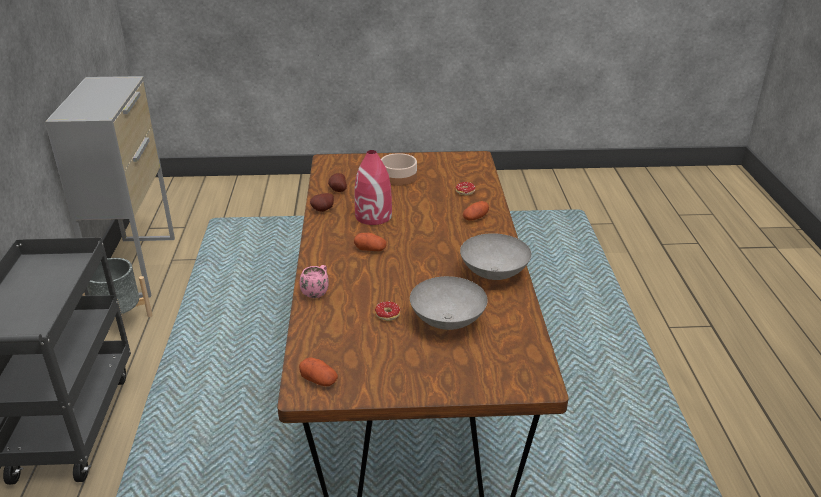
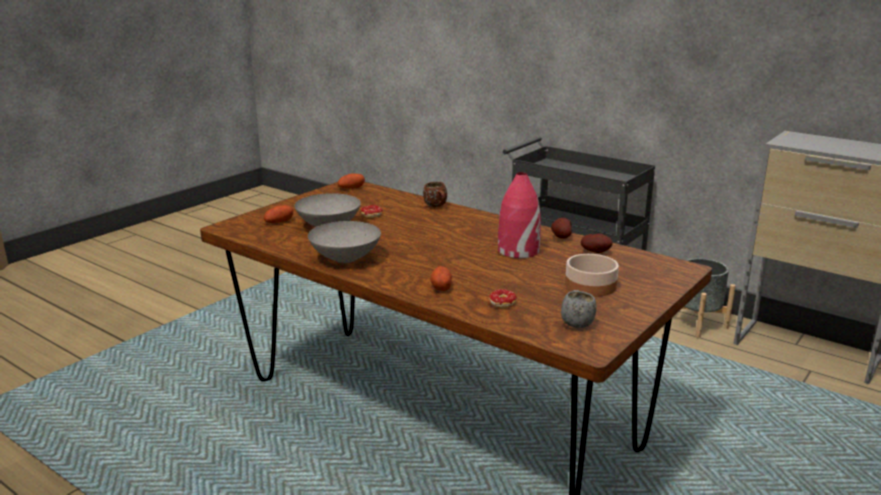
camera: 130 degrees right, 10 degrees down
pink mug [300,265,329,298] -> brown mug [423,182,447,207]
potato [354,233,386,251] -> potato moved to [263,205,293,223]
none -> grey mug [561,290,596,328]

